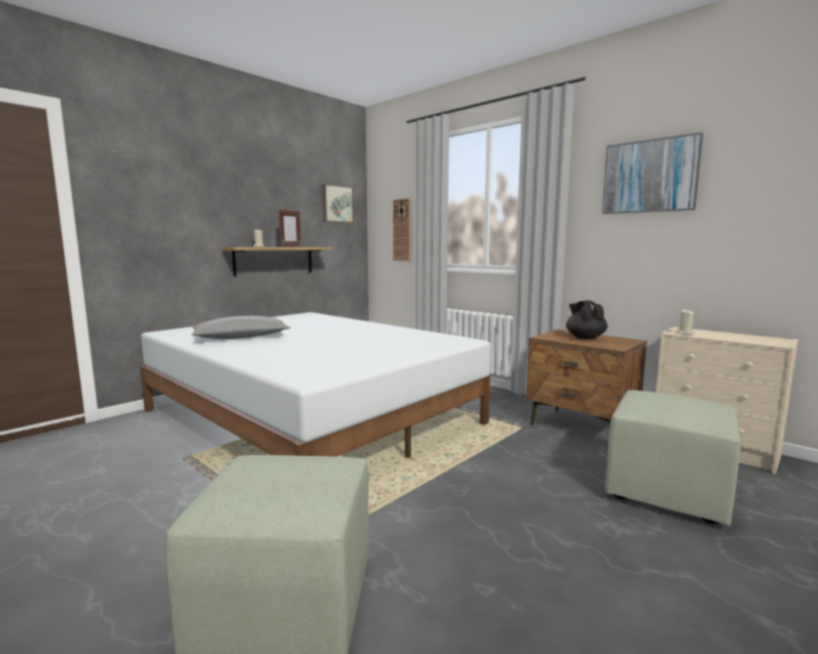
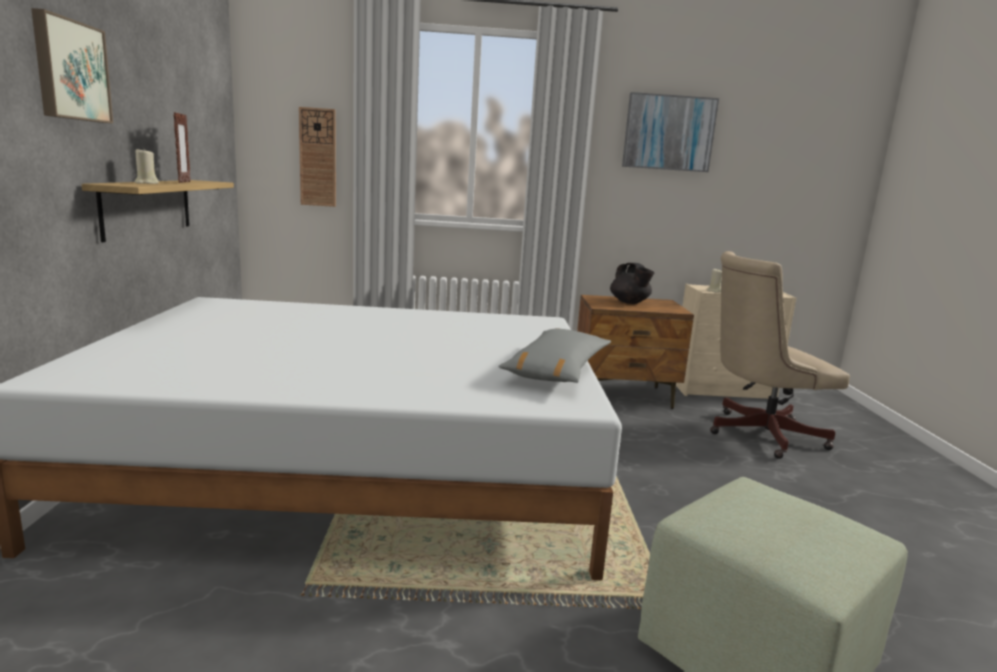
camera: 45 degrees left, 5 degrees up
grey pillow [191,316,290,339] -> grey pillow moved to [498,328,611,383]
picture [322,184,354,223] -> picture moved to [31,8,113,123]
black teapot [566,301,608,339] -> black teapot turned 150 degrees counterclockwise [610,263,654,304]
green ottoman [605,390,741,526] -> beige office chair [710,251,850,459]

